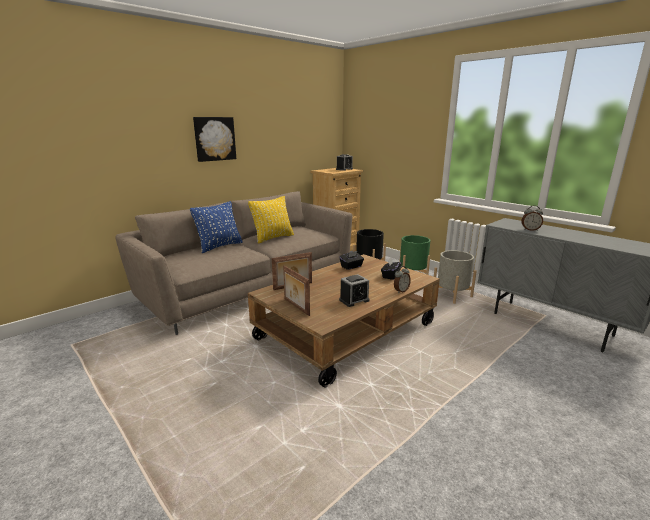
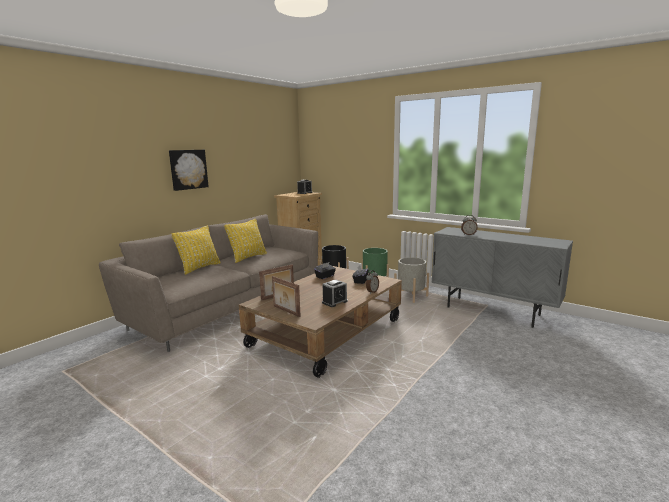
camera: 10 degrees left, 5 degrees down
blue pillow [190,201,243,253] -> yellow pillow [171,225,221,275]

